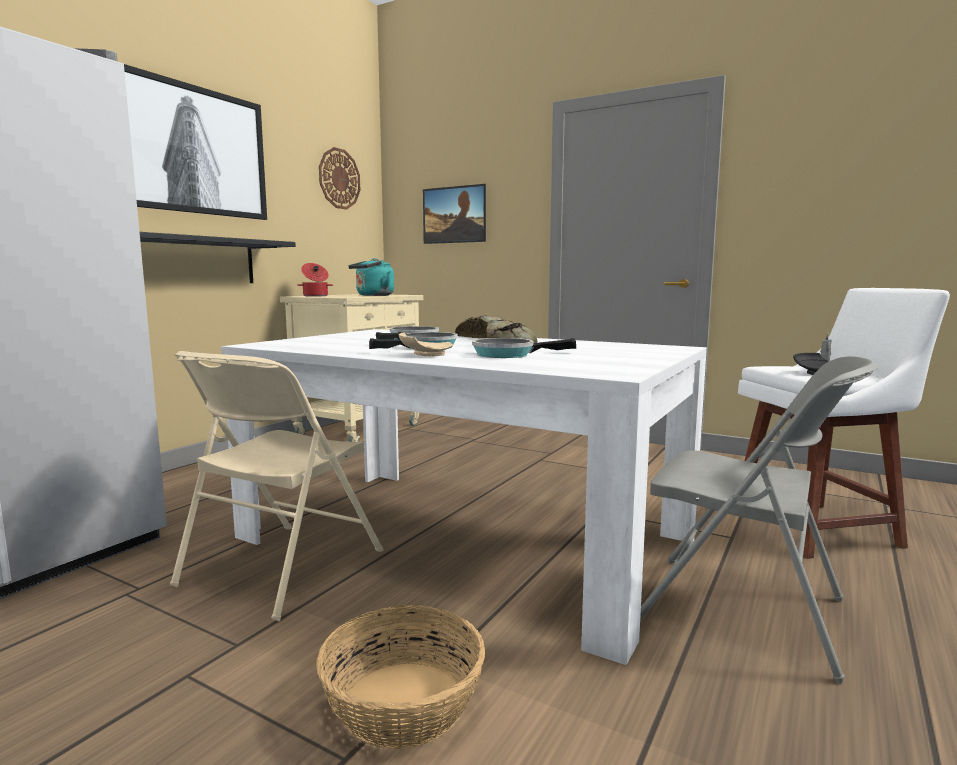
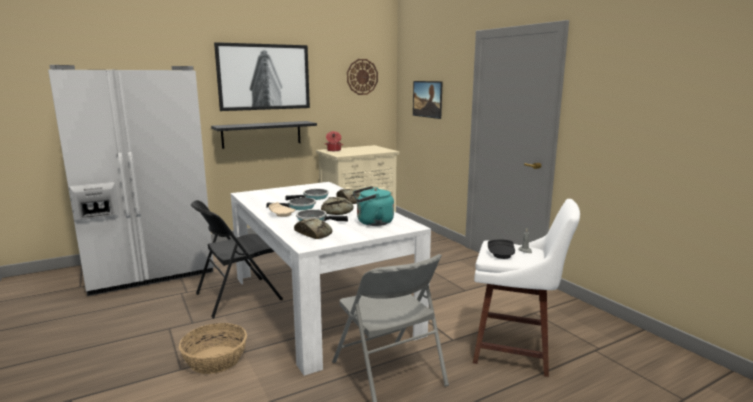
camera: 30 degrees right, 5 degrees up
beige chair [170,351,383,621] -> black chair [191,200,283,319]
turquoise kettle [348,258,394,296] -> turquoise kettle moved to [353,186,394,226]
none -> bread [294,219,332,239]

